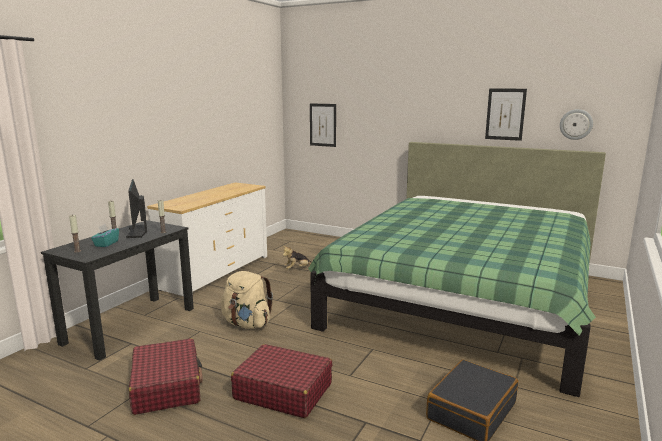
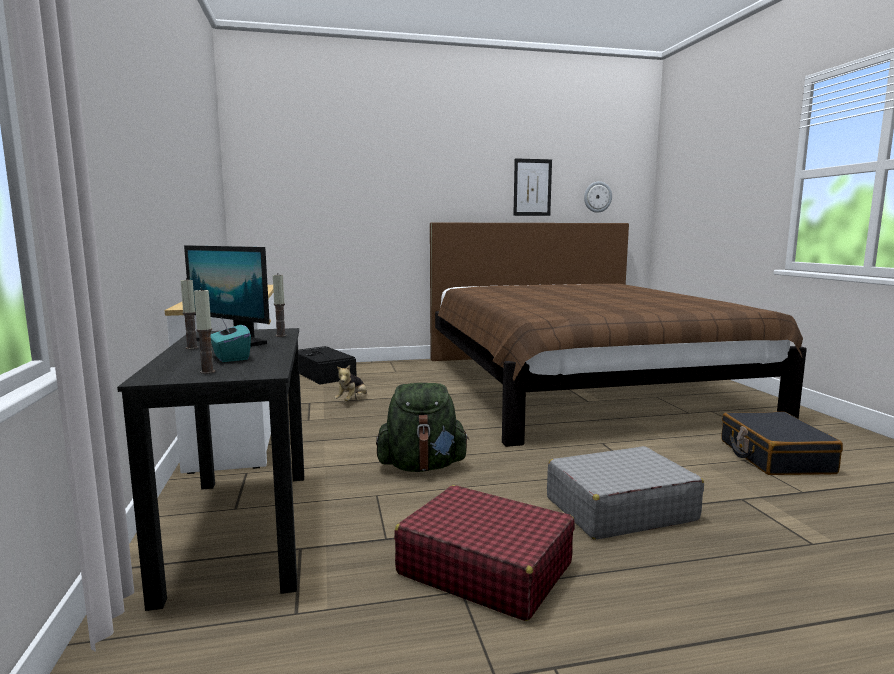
camera: 40 degrees left, 5 degrees down
beige backpack [221,271,273,329] -> green backpack [376,383,469,472]
red suitcase [231,344,332,418] -> grey suitcase [547,446,704,540]
green bed [308,142,606,397] -> brown bed [430,223,807,447]
picture [310,103,336,147] -> none
none -> black storage box [298,346,357,385]

